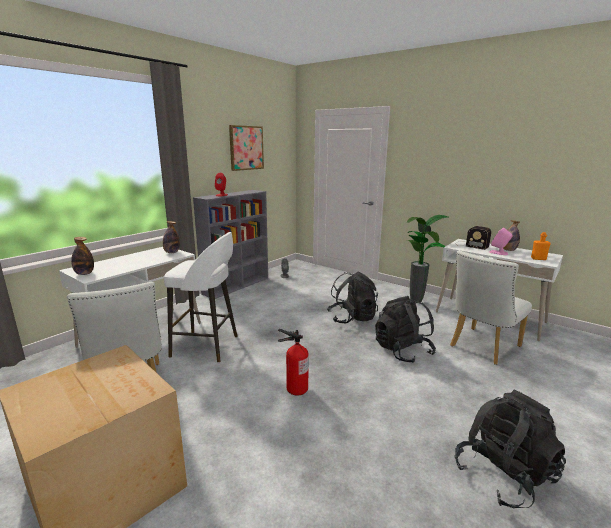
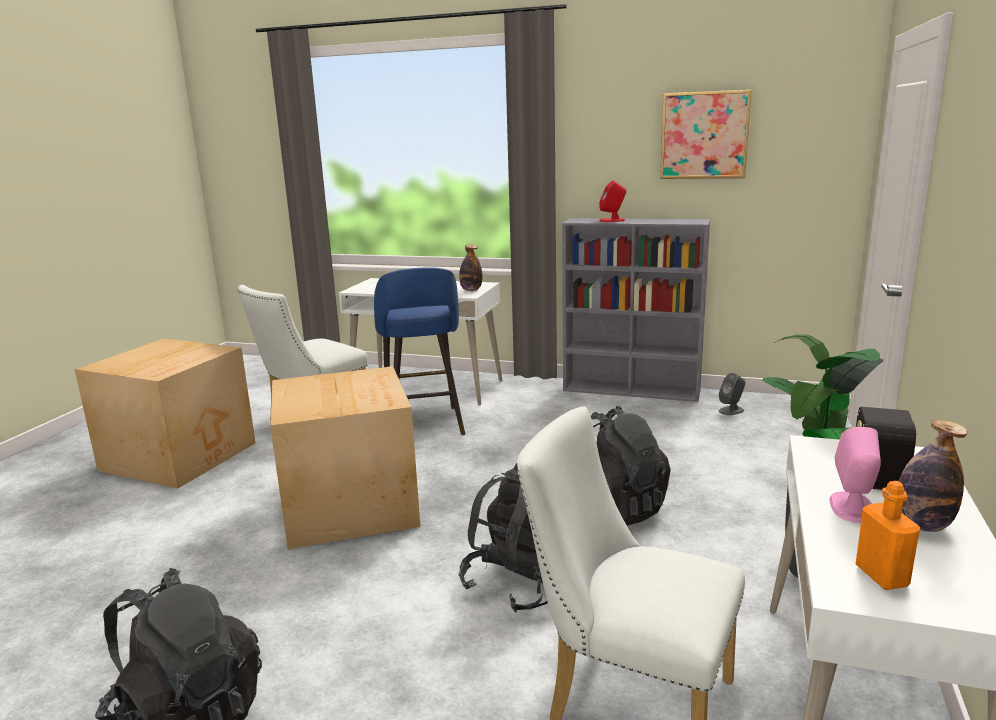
camera: 70 degrees right, 0 degrees up
bottle [71,237,94,275] -> none
white stool [164,232,237,363] -> blue stool [374,267,465,435]
fire extinguisher [278,329,309,396] -> cardboard box [270,366,420,549]

